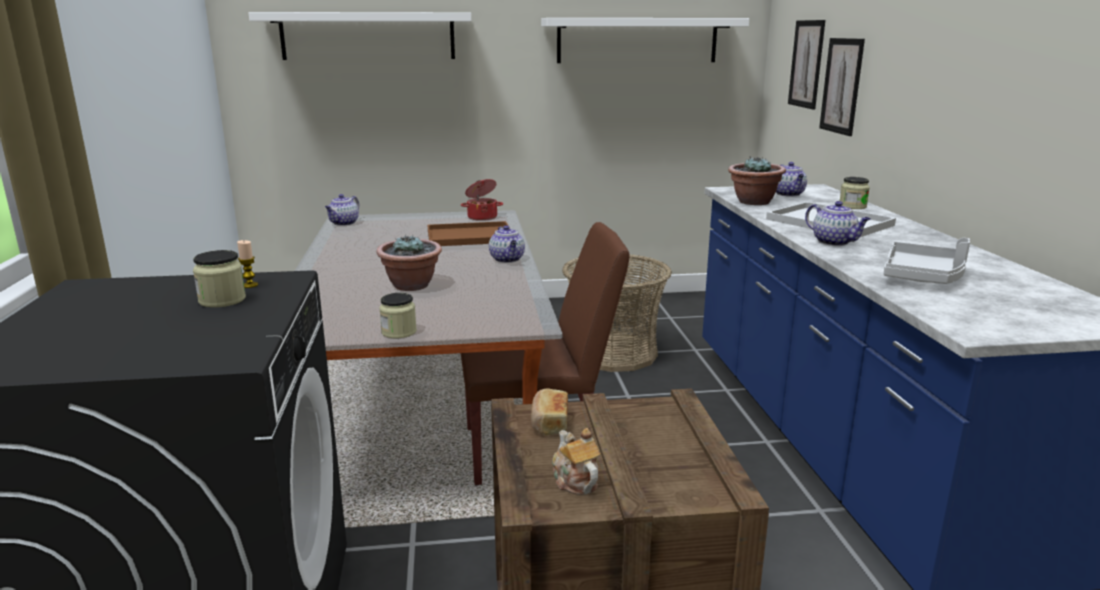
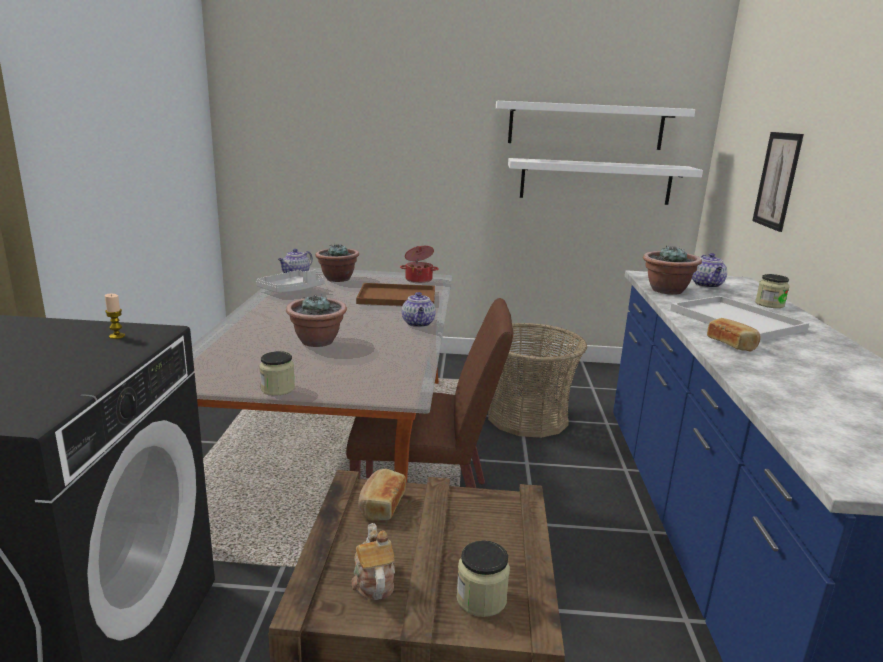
camera: 10 degrees right, 0 degrees up
jar [193,250,246,308] -> jar moved to [456,540,510,617]
white shelf [248,12,471,60] -> white shelf moved to [508,158,703,205]
picture [788,20,825,109] -> none
teapot [805,201,871,246] -> bread [707,318,761,351]
grey tray [884,238,970,284] -> grey tray moved to [256,269,324,293]
none -> potted plant [315,244,359,282]

